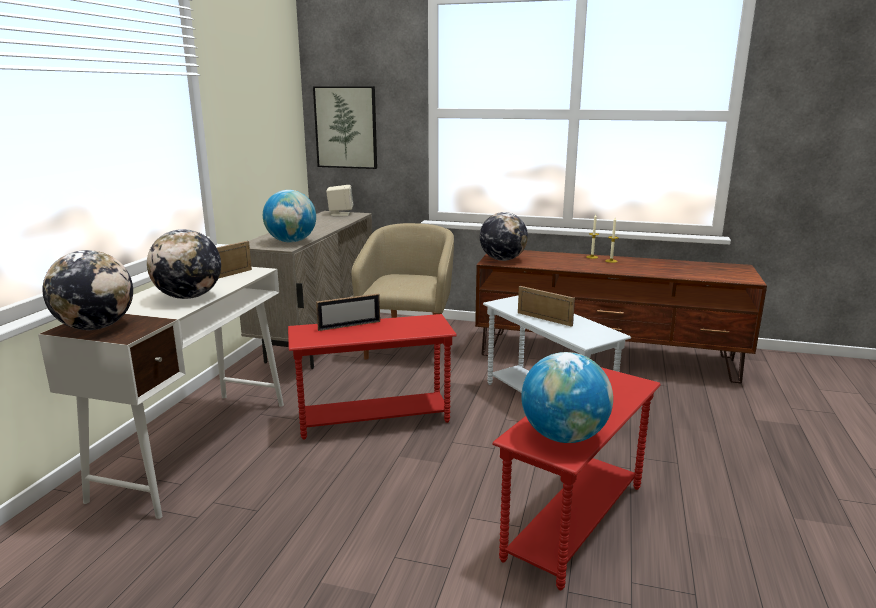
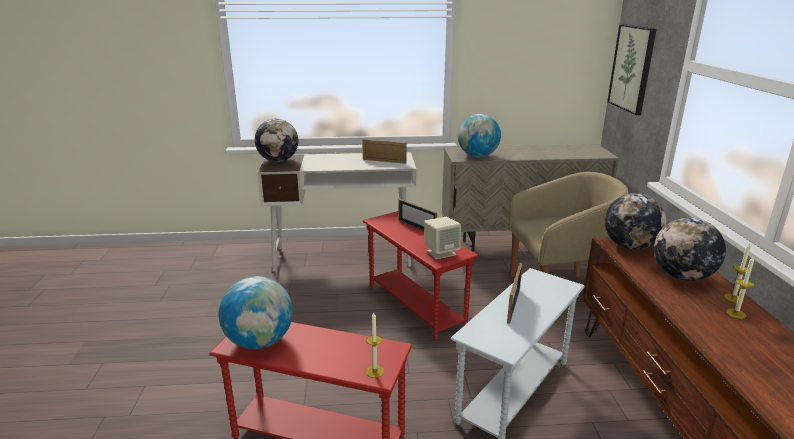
camera: 70 degrees right, 5 degrees up
globe [147,229,221,299] -> globe moved to [654,218,726,281]
beige speaker [326,185,353,216] -> beige speaker moved to [424,217,461,260]
none -> candle [366,312,384,378]

